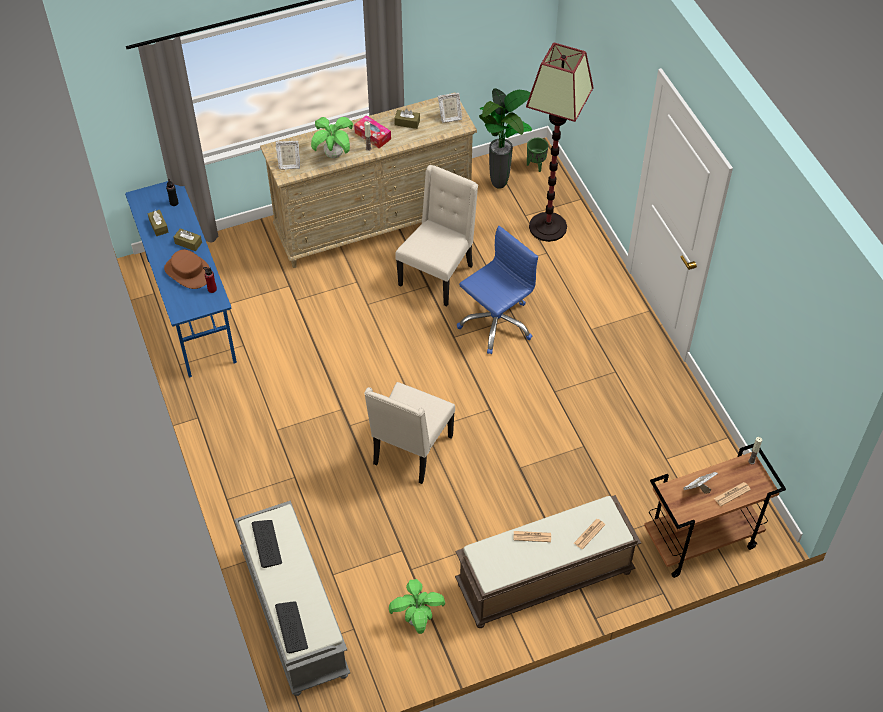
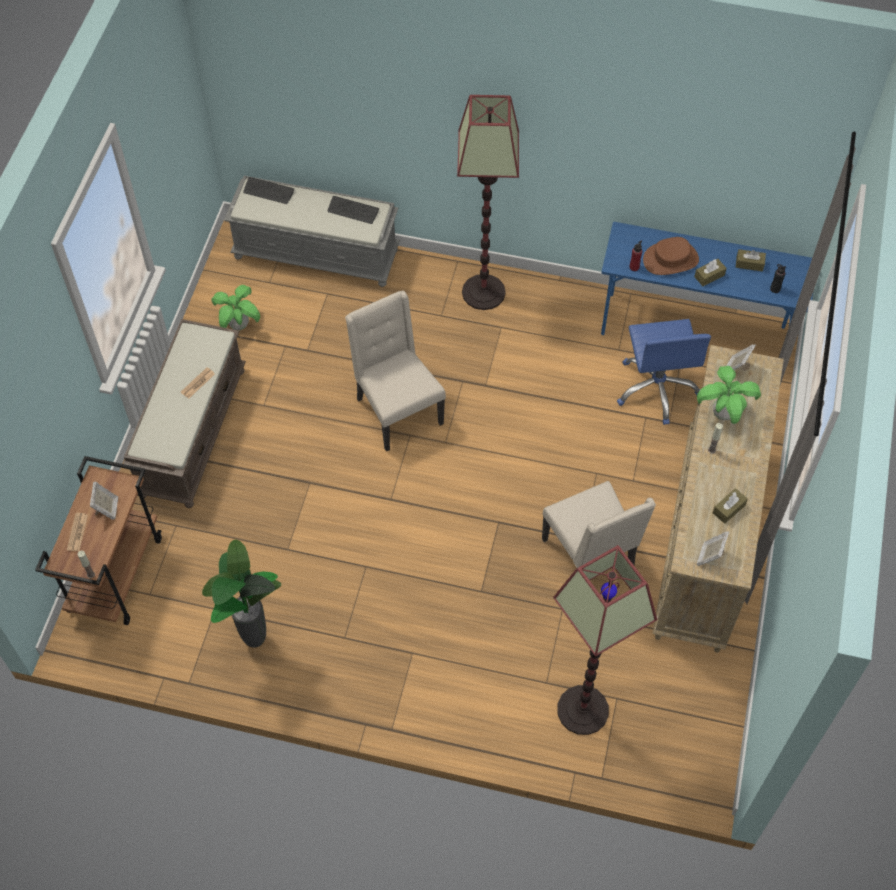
camera: 125 degrees right, 5 degrees up
tissue box [354,115,391,148] -> none
blue office chair [457,226,538,354] -> blue office chair moved to [617,319,711,425]
potted plant [479,88,532,189] -> potted plant moved to [202,539,281,648]
green planter [527,138,548,172] -> none
newspaper [574,519,605,549] -> none
none -> floor lamp [457,95,519,310]

